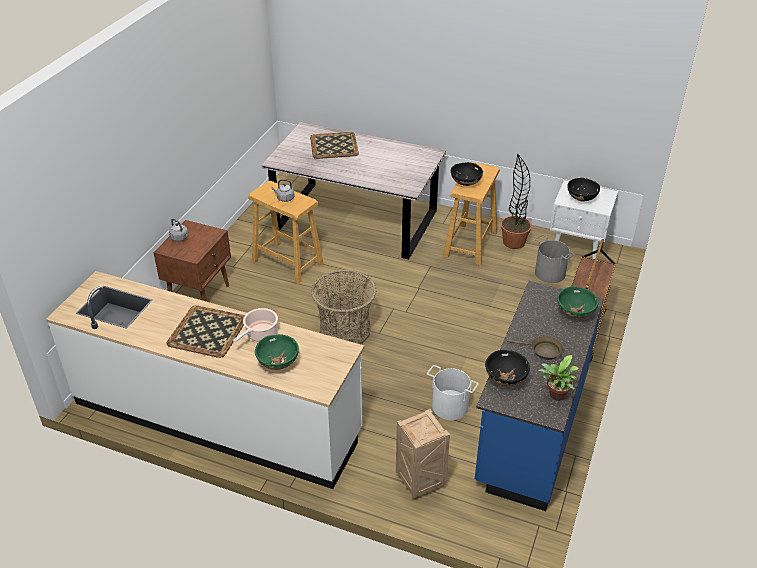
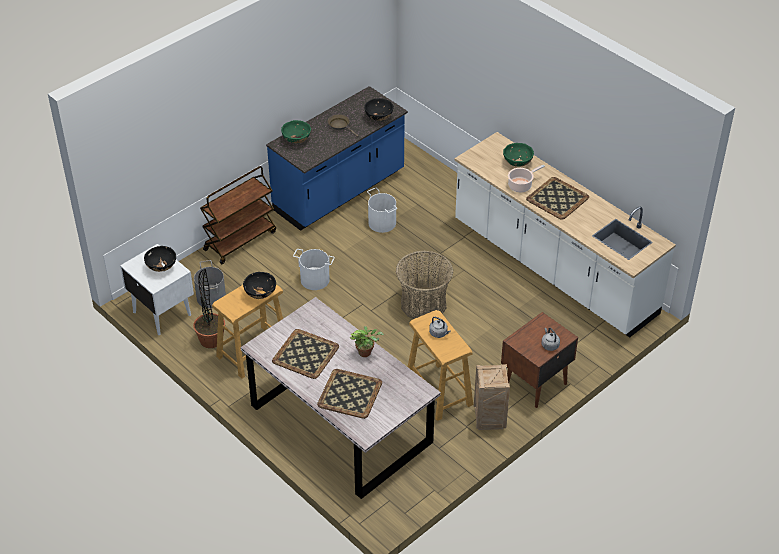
camera: 155 degrees left, 5 degrees up
crate [396,409,450,500] -> crate moved to [474,364,510,430]
potted plant [538,355,579,401] -> potted plant moved to [350,326,384,357]
none -> tray [272,329,339,379]
none -> white bucket [293,249,335,290]

